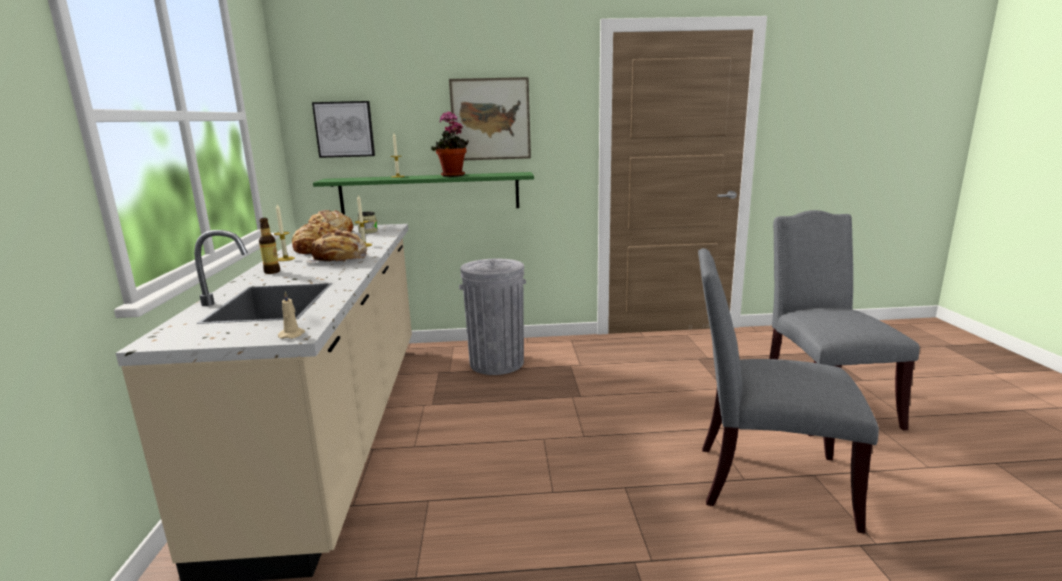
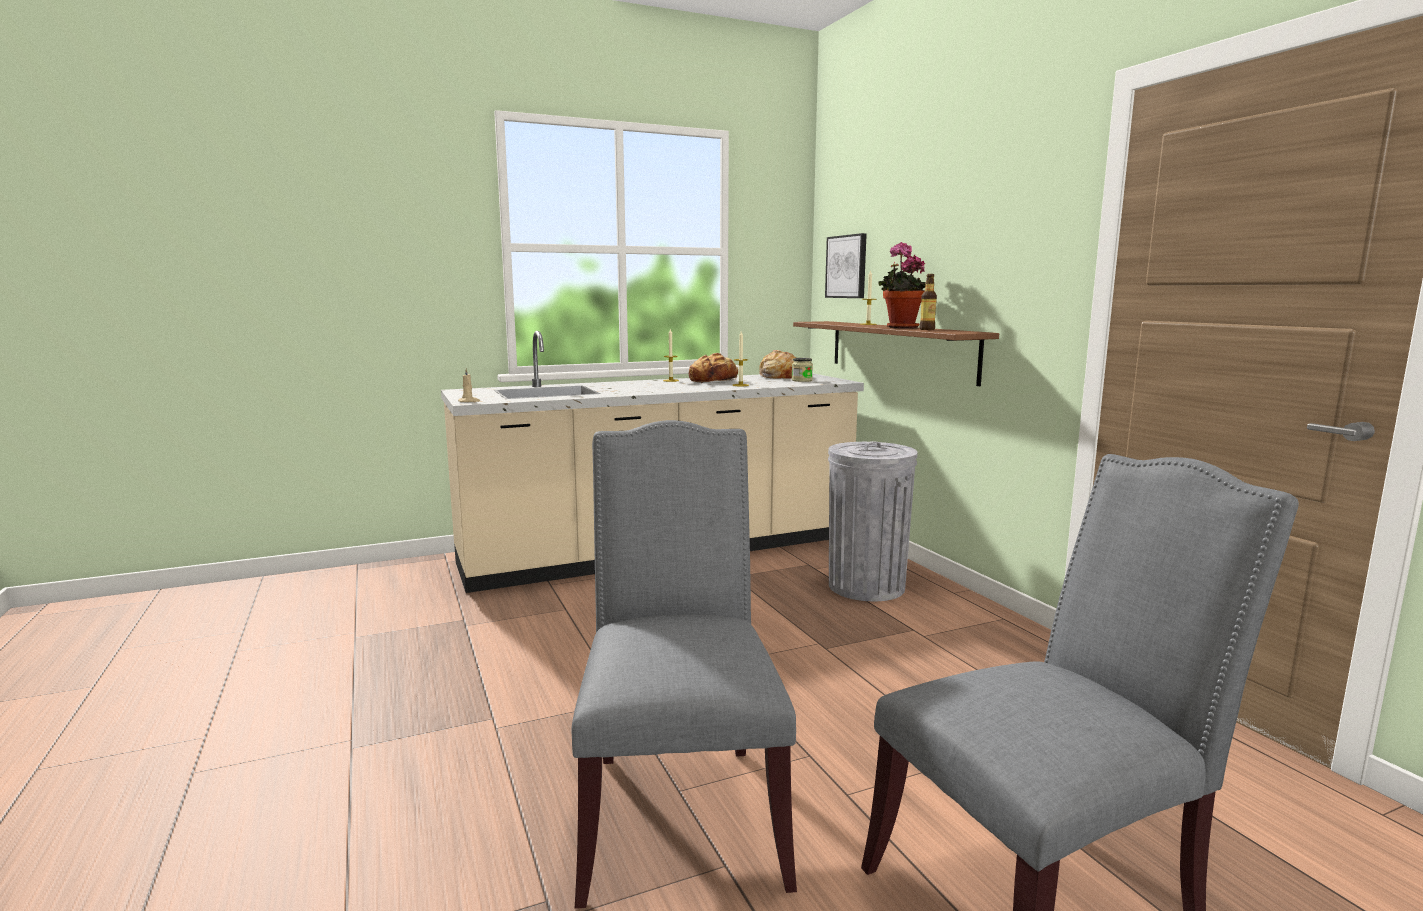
camera: 70 degrees right, 5 degrees down
bottle [259,218,280,274] -> bottle moved to [919,274,937,330]
bread [309,230,367,262] -> none
green shelf [313,172,534,215] -> brown shelf [793,321,999,386]
picture [449,77,531,160] -> none

